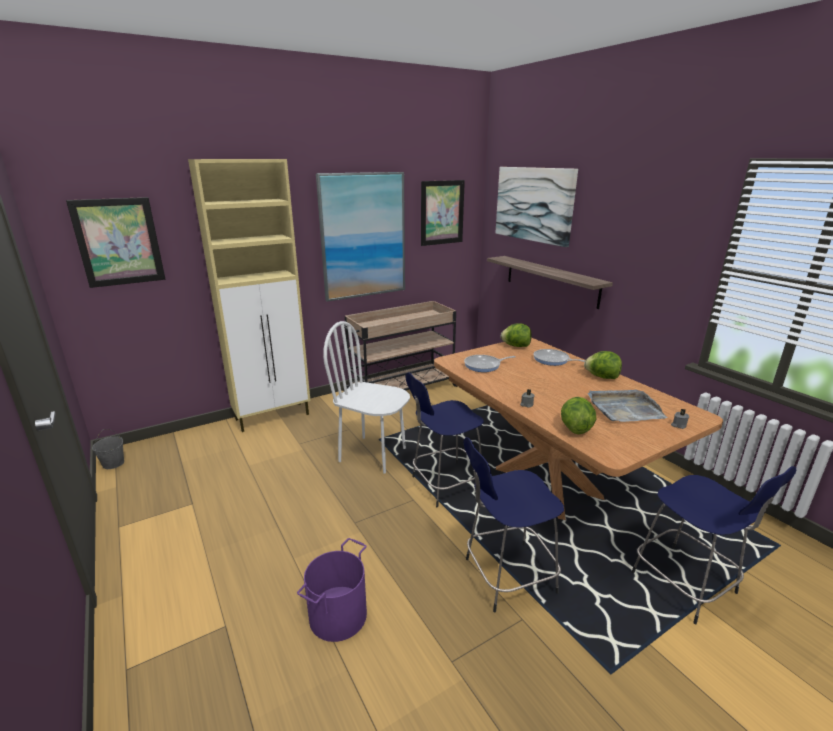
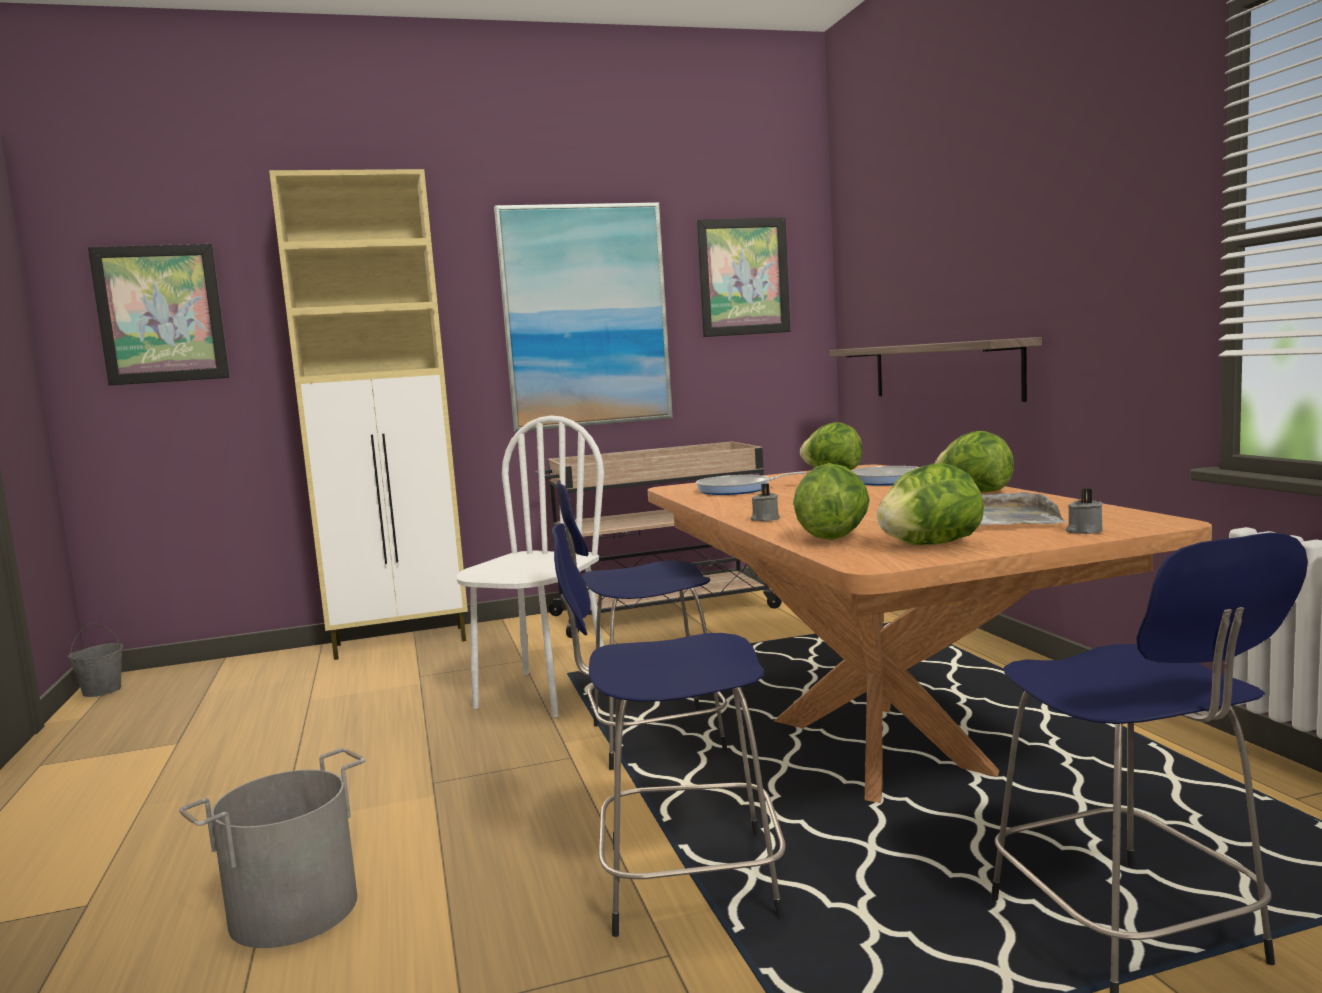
camera: 15 degrees right, 15 degrees down
purple bucket [297,538,367,642] -> grey bucket [179,748,365,948]
white chair [323,321,410,474] -> white chair turned 75 degrees clockwise [456,415,604,717]
picture [495,167,578,247] -> none
none -> lettuce [877,463,984,545]

